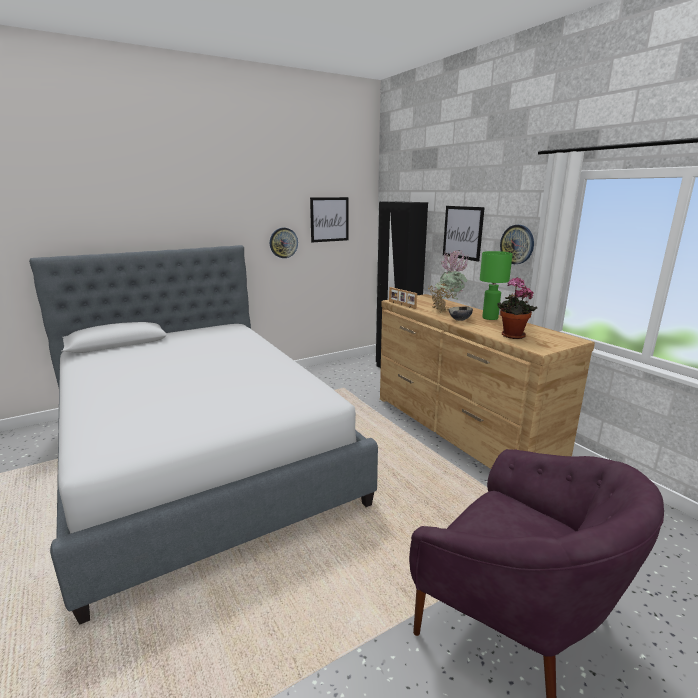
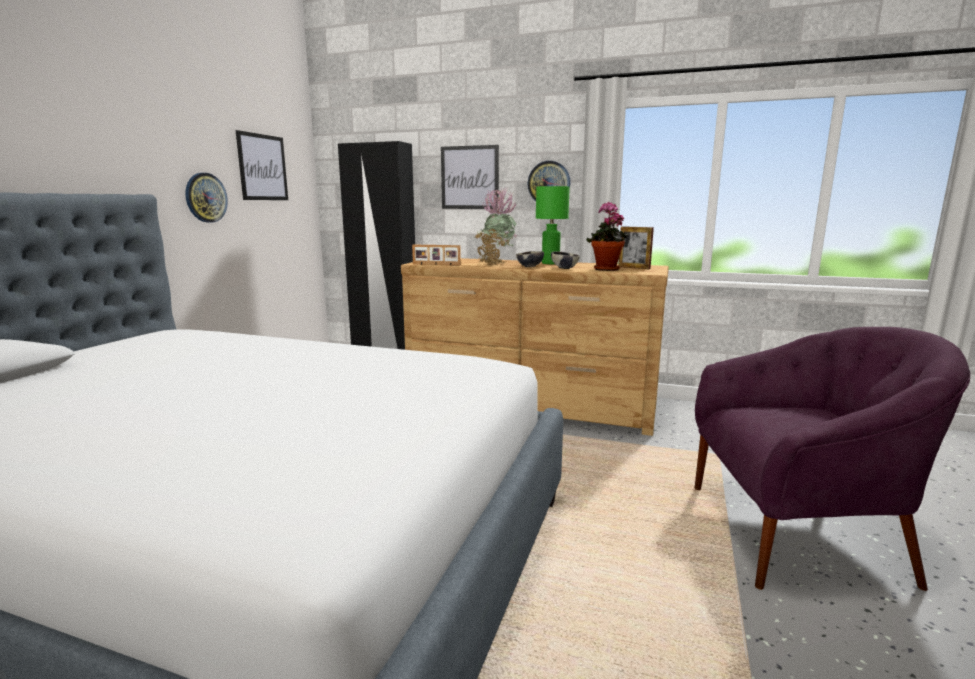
camera: 40 degrees left, 5 degrees down
none -> bowl [551,251,580,269]
none -> picture frame [618,226,654,269]

